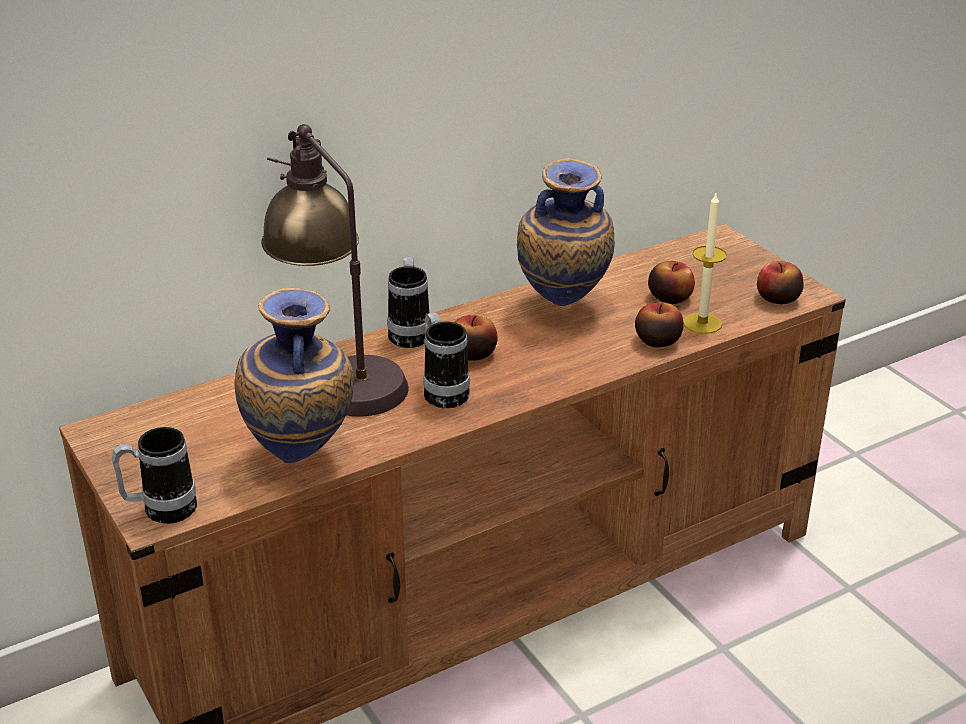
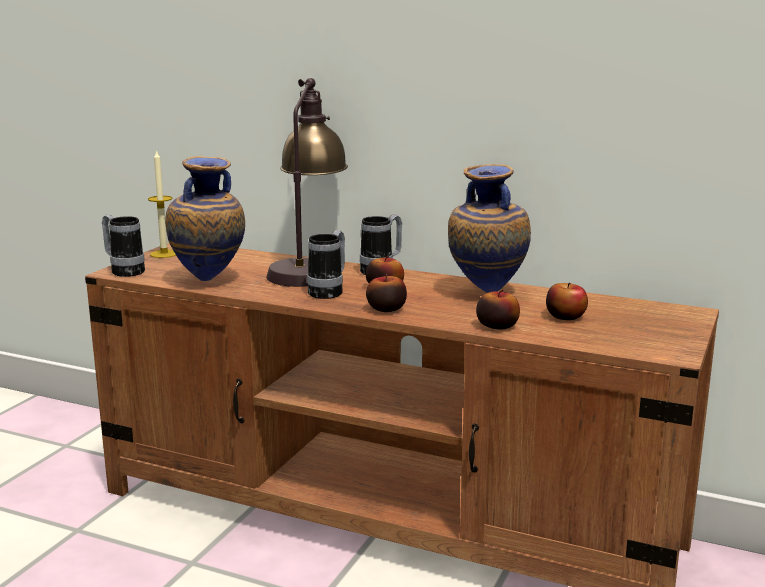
camera: 55 degrees right, 15 degrees down
candle [683,193,727,334] -> candle moved to [148,150,176,258]
apple [757,261,804,304] -> apple moved to [366,274,407,312]

